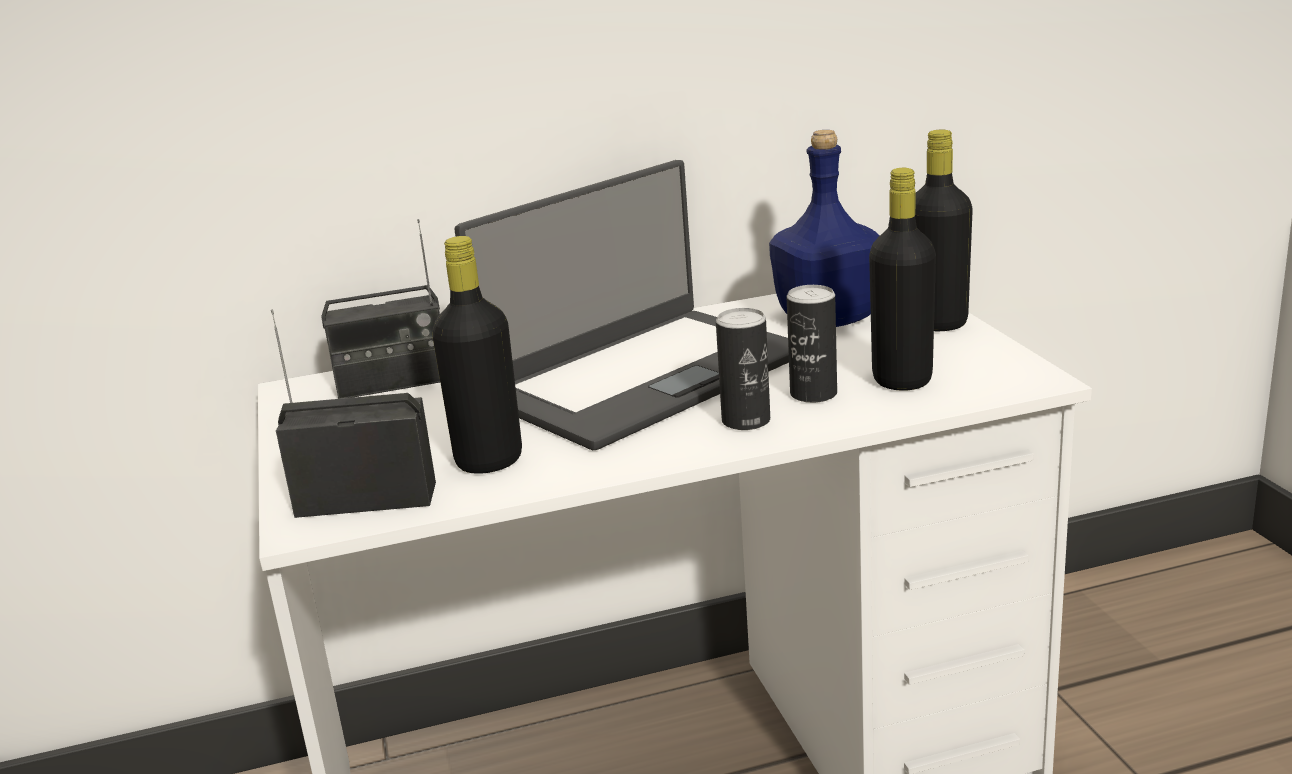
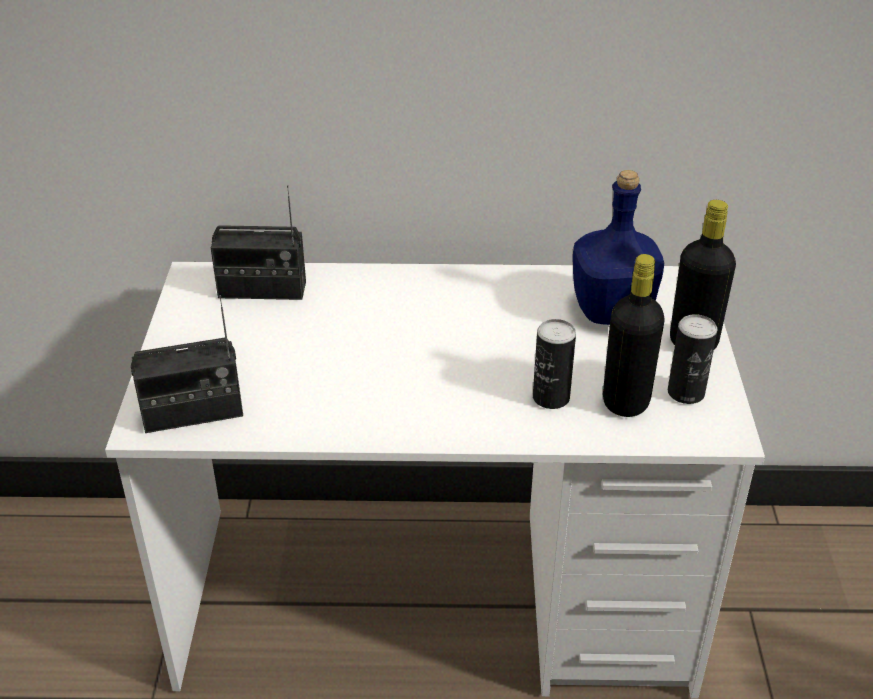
camera: 15 degrees right, 15 degrees up
radio [271,310,436,518] -> radio turned 150 degrees clockwise [131,295,243,433]
black bottle [432,236,522,474] -> none
laptop [454,160,789,450] -> none
can [716,308,770,430] -> can moved to [668,314,717,404]

